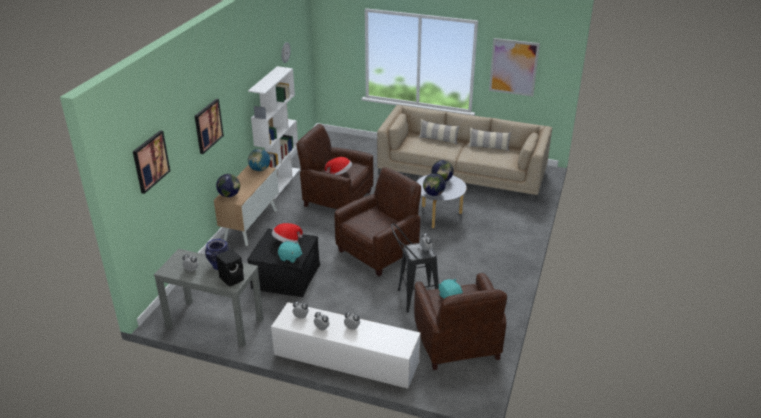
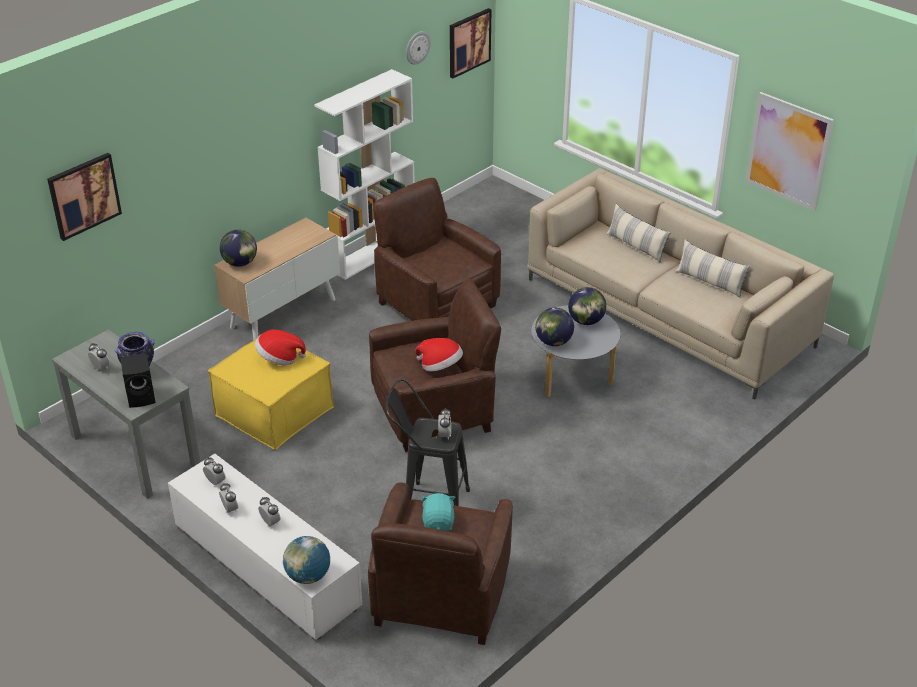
camera: 25 degrees right, 5 degrees up
picture [195,99,224,154] -> picture moved to [450,8,492,78]
black ottoman [247,229,320,297] -> yellow ottoman [208,339,334,450]
globe [248,149,270,171] -> globe moved to [283,536,330,584]
turquoise plush toy [278,241,302,263] -> none
hat [325,157,352,176] -> hat moved to [415,338,463,372]

